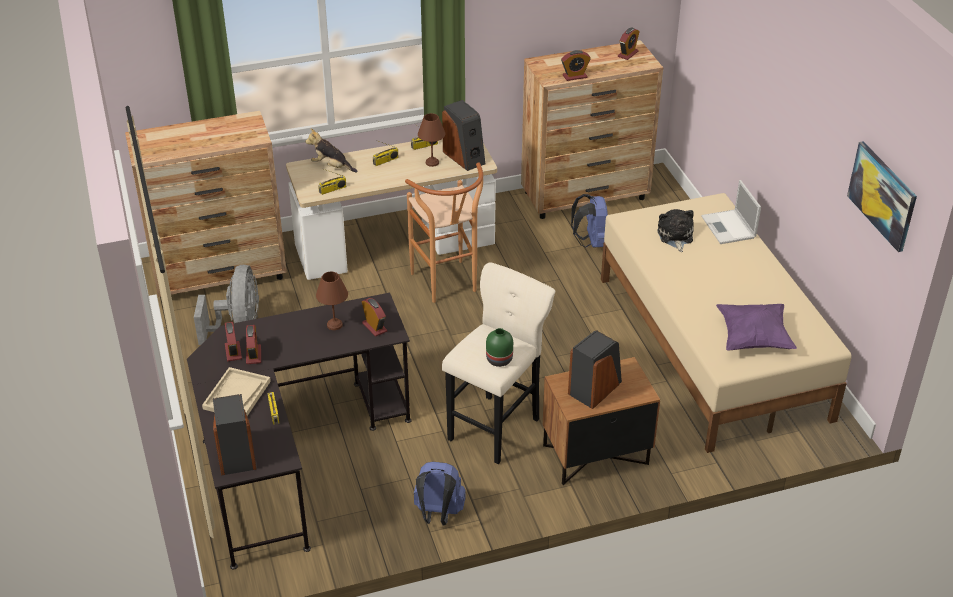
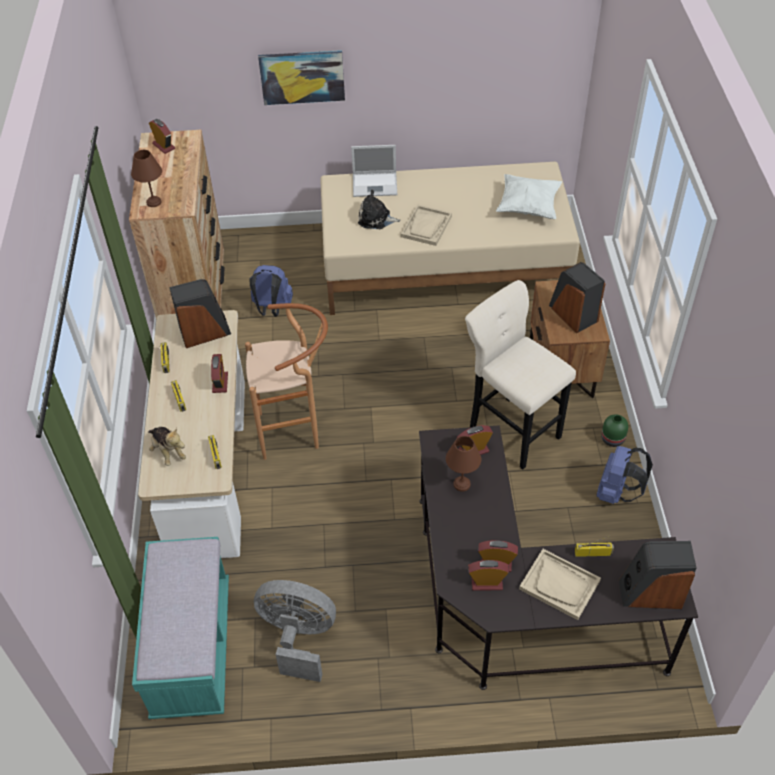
camera: 75 degrees left, 10 degrees up
brown dresser [125,111,287,297] -> turquoise bench [132,537,229,719]
plush toy [305,129,358,173] -> plush toy turned 75 degrees counterclockwise [148,427,186,466]
brown table lamp [418,113,445,167] -> brown table lamp moved to [131,150,162,207]
green vase [486,328,513,367] -> green vase moved to [601,414,628,447]
alarm clock [561,50,591,81] -> alarm clock moved to [211,354,228,393]
purple pillow [716,304,797,350] -> white pillow [496,174,562,219]
picture [847,141,917,252] -> picture moved to [258,50,345,105]
none -> beige tray [401,205,452,246]

